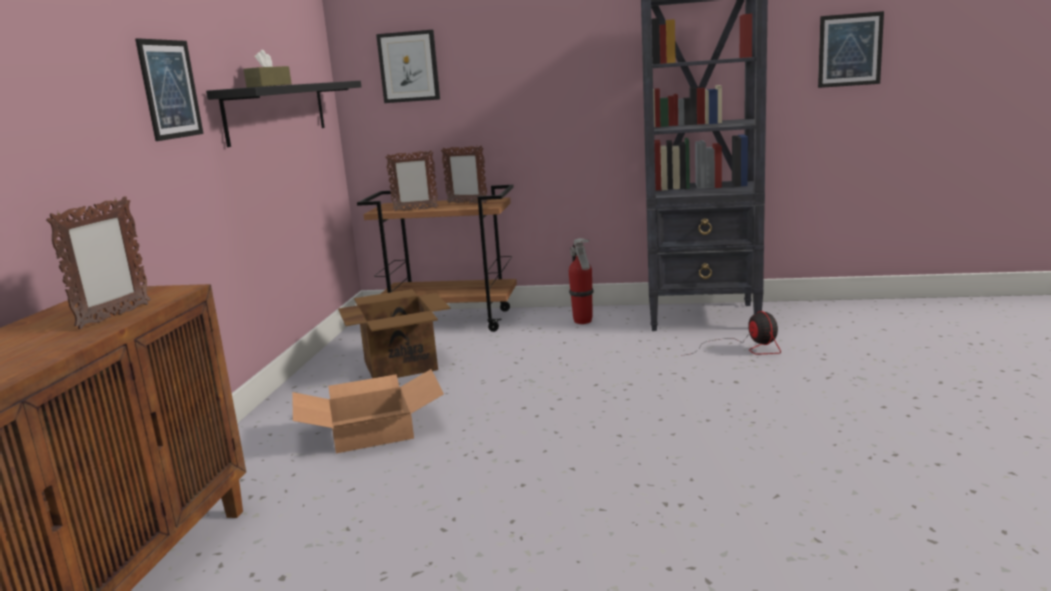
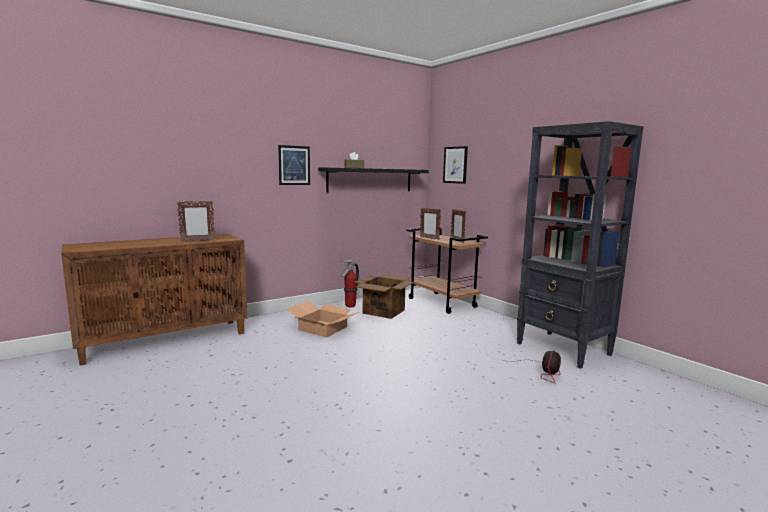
camera: 45 degrees right, 5 degrees down
fire extinguisher [569,238,594,324] -> fire extinguisher moved to [341,260,359,307]
picture [818,11,884,88] -> none

